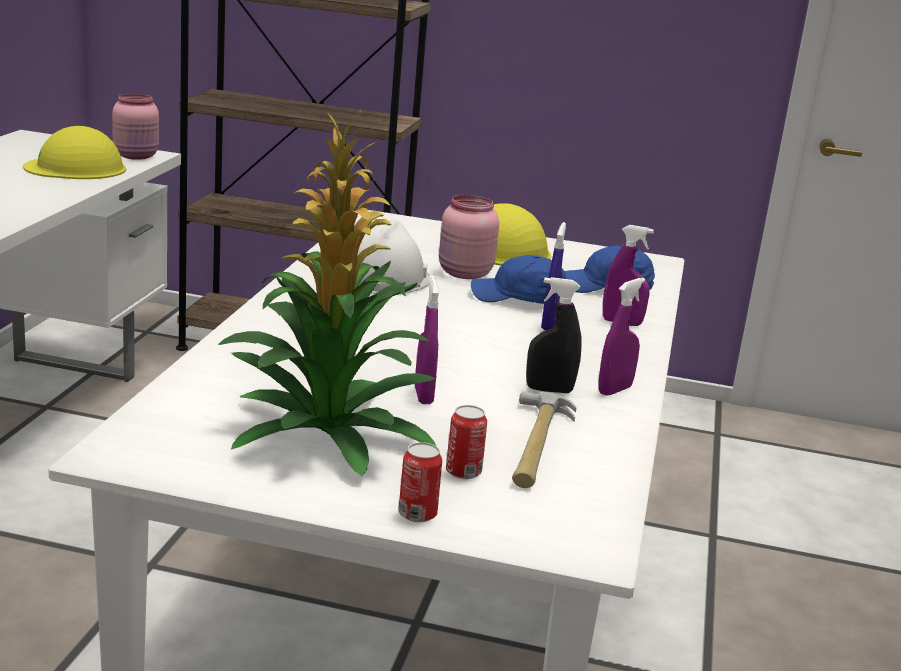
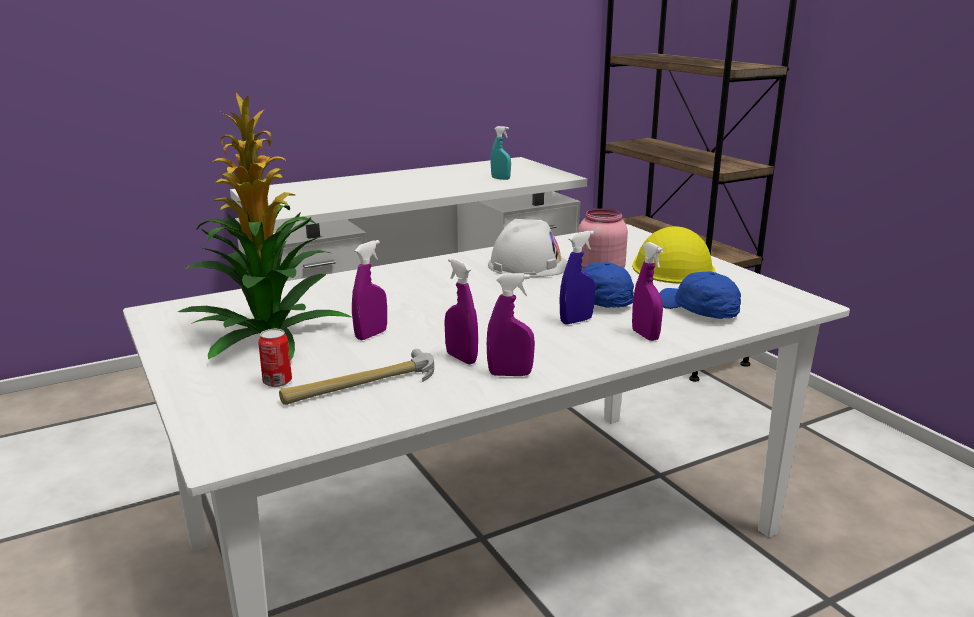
camera: 50 degrees right, 0 degrees up
yellow hard hat [23,126,126,179] -> turquoise spray bottle [491,126,511,180]
pink jar [112,93,159,160] -> none
can [399,442,442,522] -> none
black spray bottle [526,277,582,393] -> purple spray bottle [444,258,478,364]

